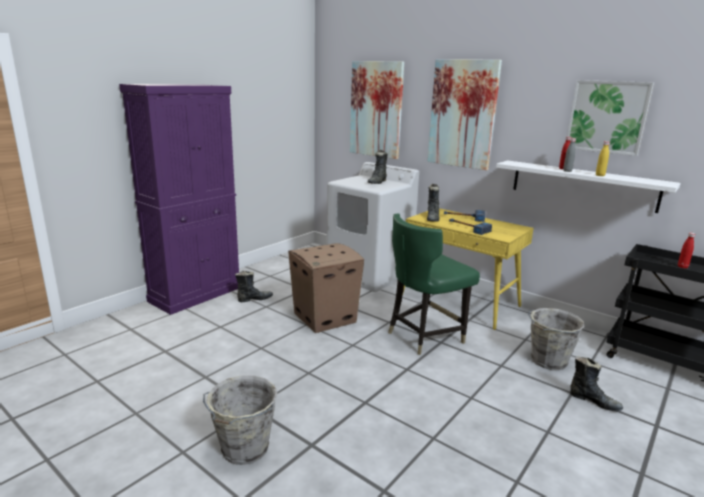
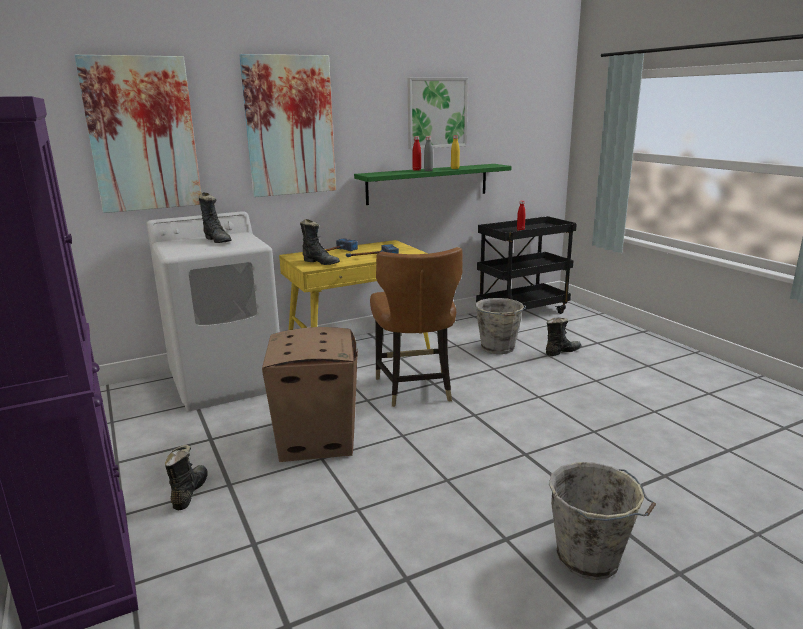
camera: 65 degrees left, 0 degrees up
green chair [388,213,480,355] -> brown chair [370,247,462,407]
white shelf [496,160,681,213] -> green shelf [354,164,511,205]

